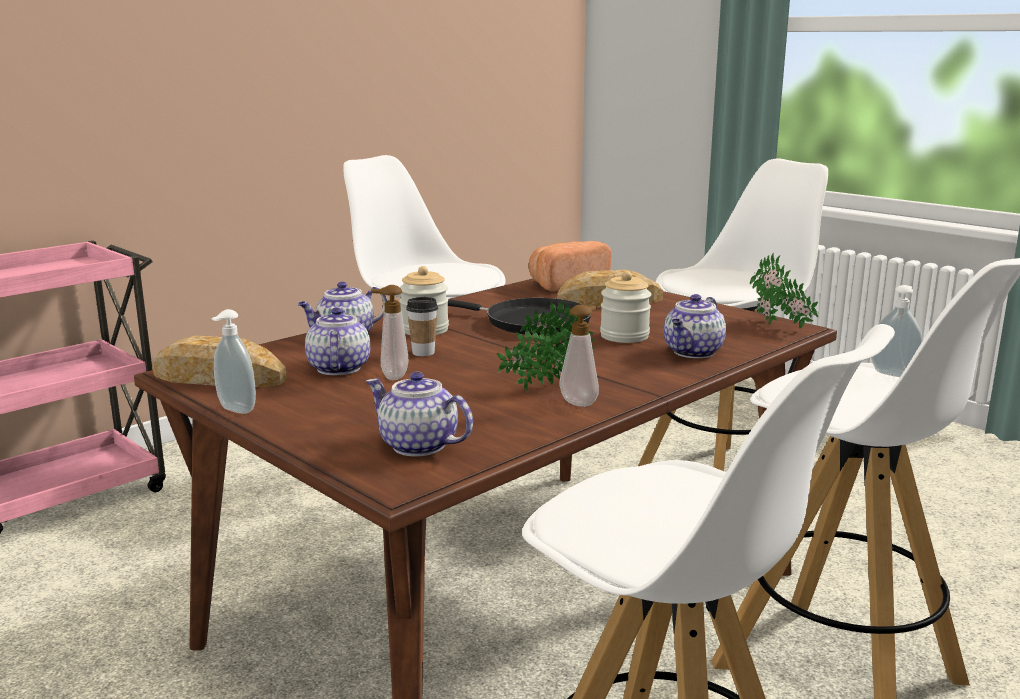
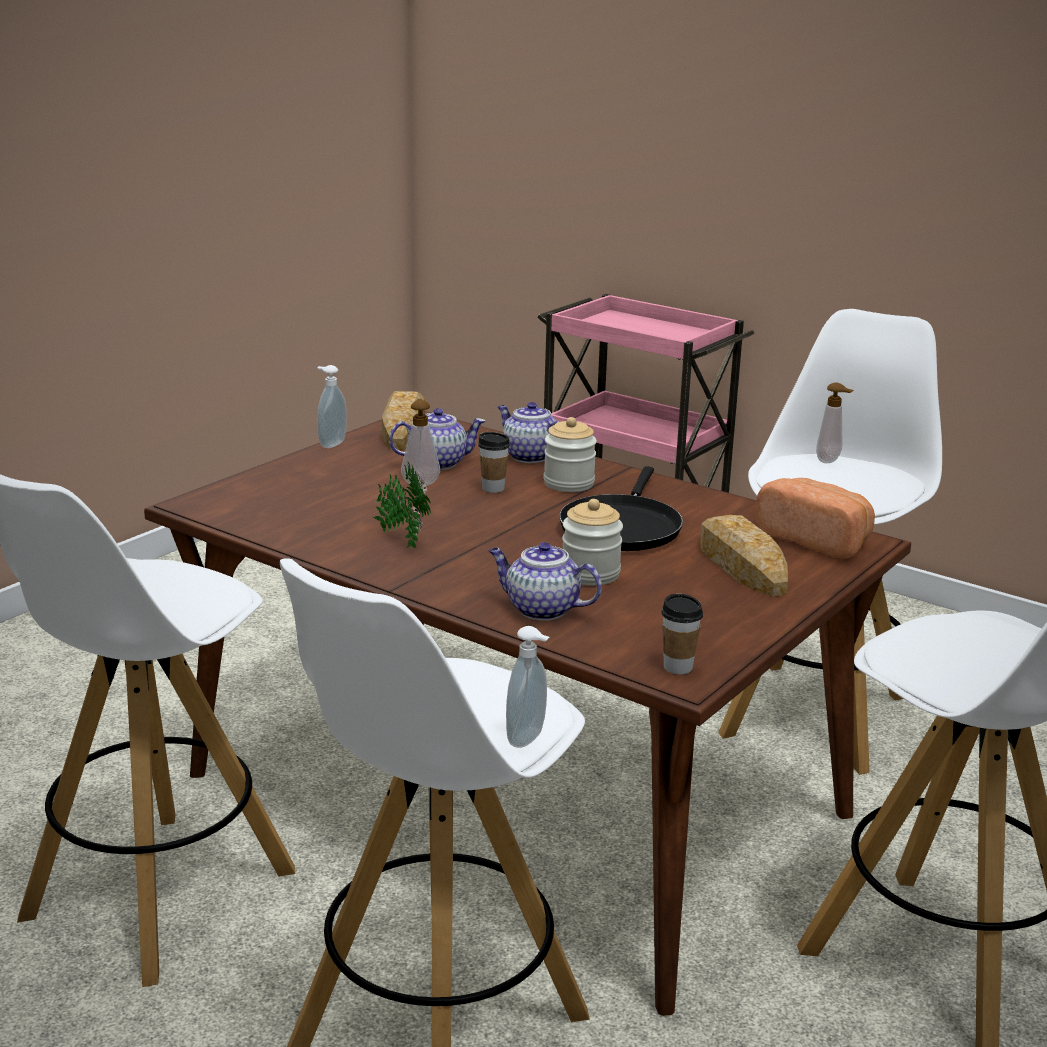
camera: 80 degrees right, 5 degrees up
teapot [366,371,473,457] -> none
soap dispenser [559,305,599,407] -> soap dispenser moved to [816,383,853,463]
potted plant [750,253,818,328] -> cup [661,594,703,674]

